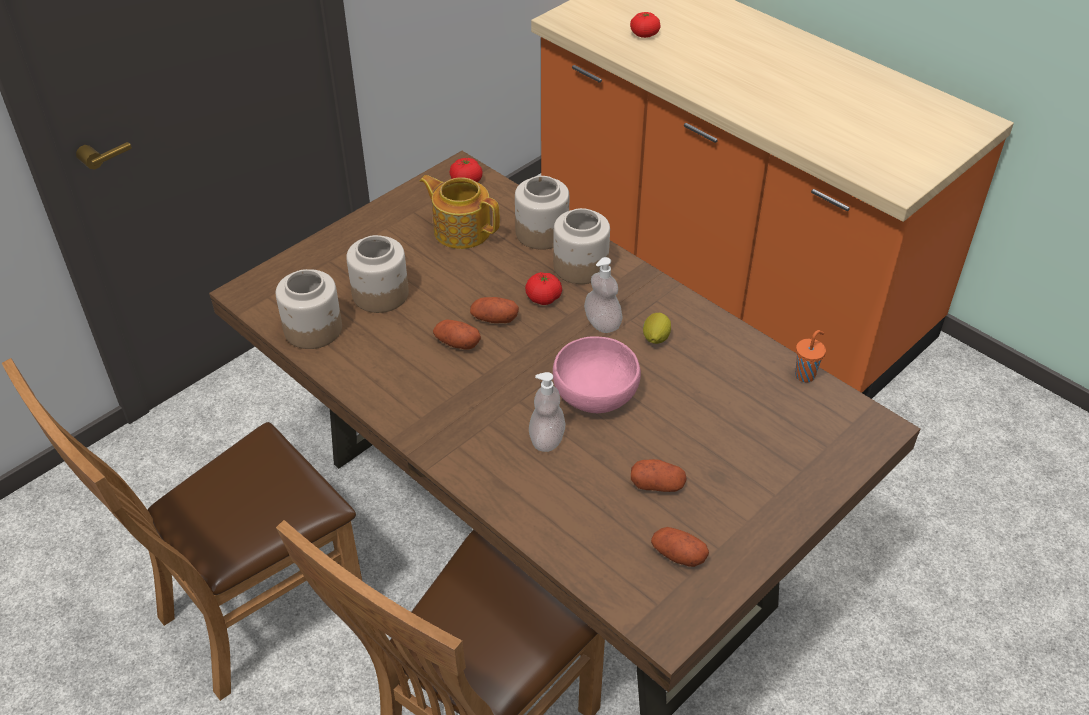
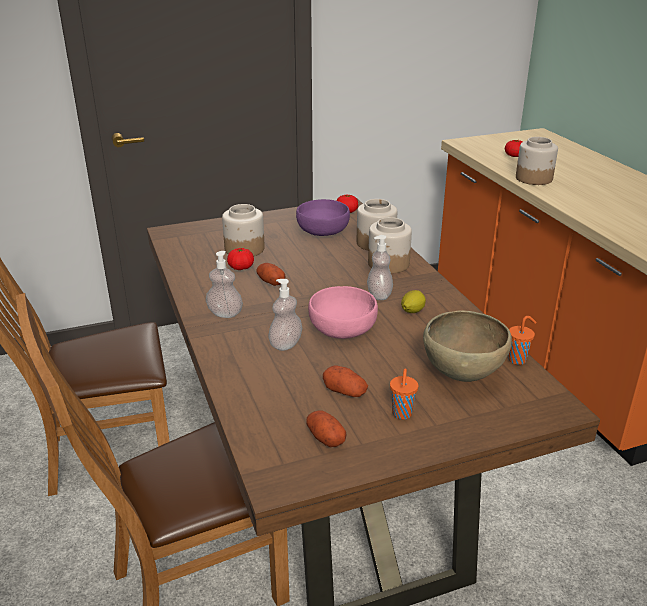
camera: 25 degrees right, 15 degrees down
jar [276,269,342,349] -> jar moved to [516,137,558,185]
teapot [420,175,500,249] -> purple bowl [296,199,350,236]
potato [470,297,519,323] -> none
tomato [525,272,562,305] -> tomato moved to [227,248,254,270]
none -> soap dispenser [206,251,243,318]
none -> orange cup [390,369,418,420]
none -> brown bowl [423,310,512,382]

